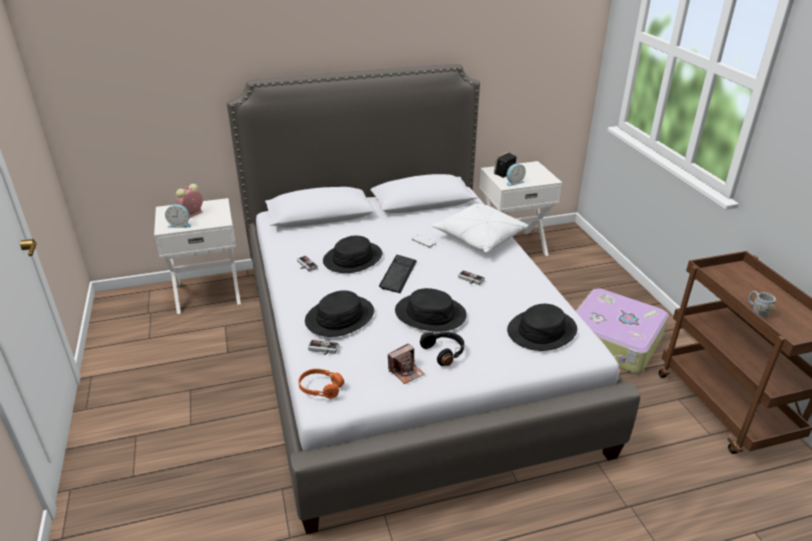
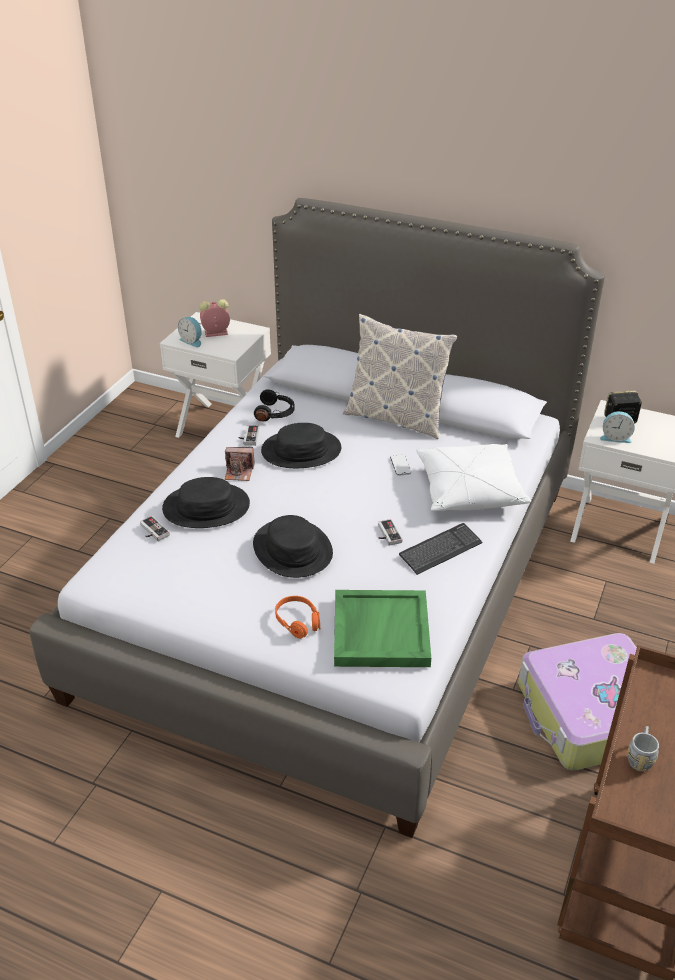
camera: 40 degrees right, 5 degrees up
orange headphones [298,369,344,399] -> orange headphones moved to [275,596,320,639]
keyboard [379,255,417,294] -> keyboard moved to [399,523,483,575]
camera [388,344,424,384] -> camera moved to [224,447,255,481]
black headphones [420,332,464,366] -> black headphones moved to [254,389,295,421]
black hat [507,304,577,351] -> green tray [334,590,431,667]
none -> pillow [343,314,457,439]

